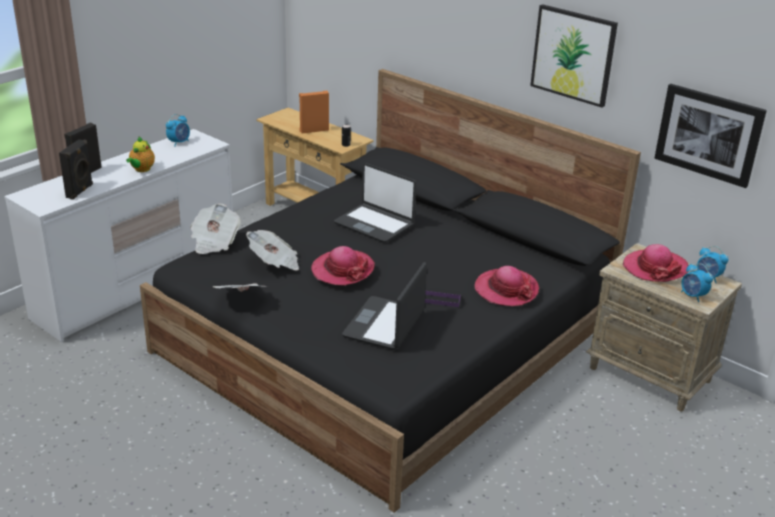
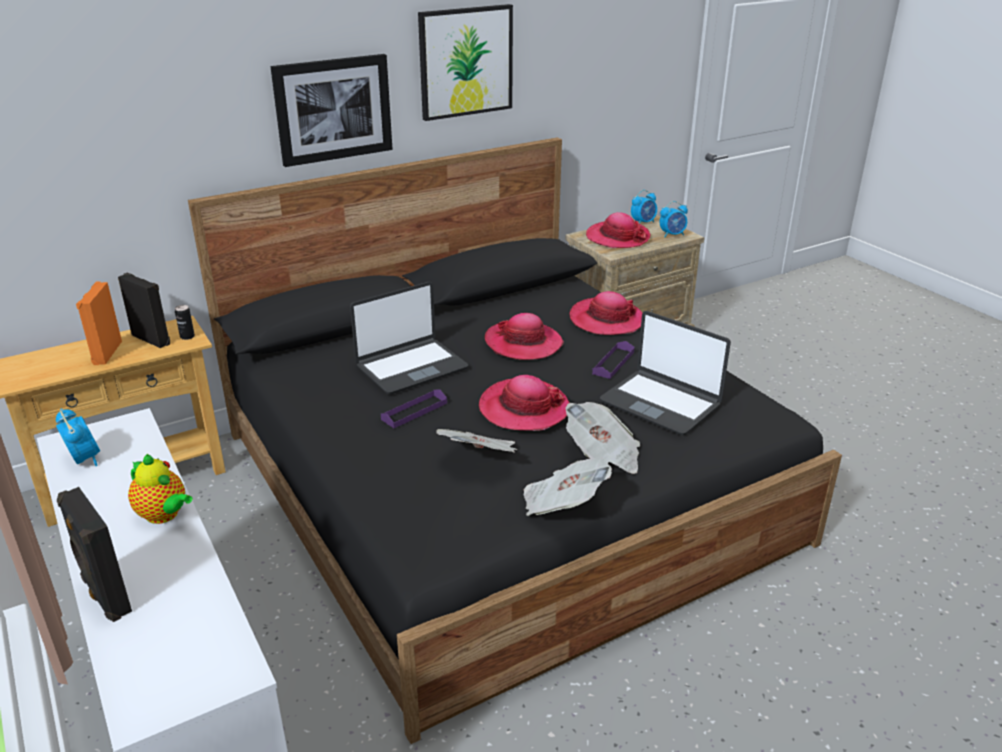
camera: 70 degrees left, 0 degrees up
black speaker [59,139,93,200] -> black speaker moved to [118,272,170,348]
newspaper [190,203,241,254] -> newspaper moved to [565,402,640,474]
picture [654,84,767,188] -> picture moved to [271,54,393,167]
none -> purple tray [381,390,447,428]
none -> hat [485,313,564,360]

